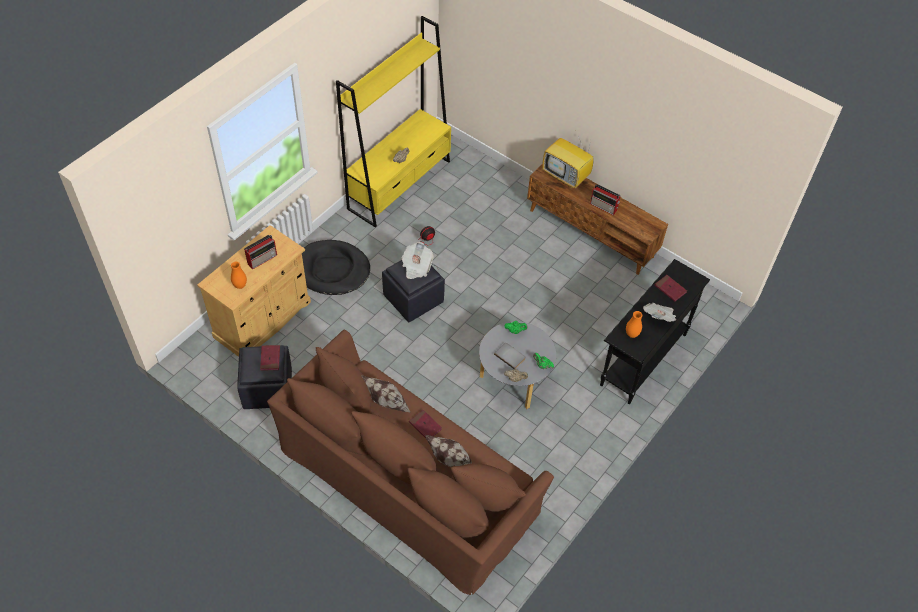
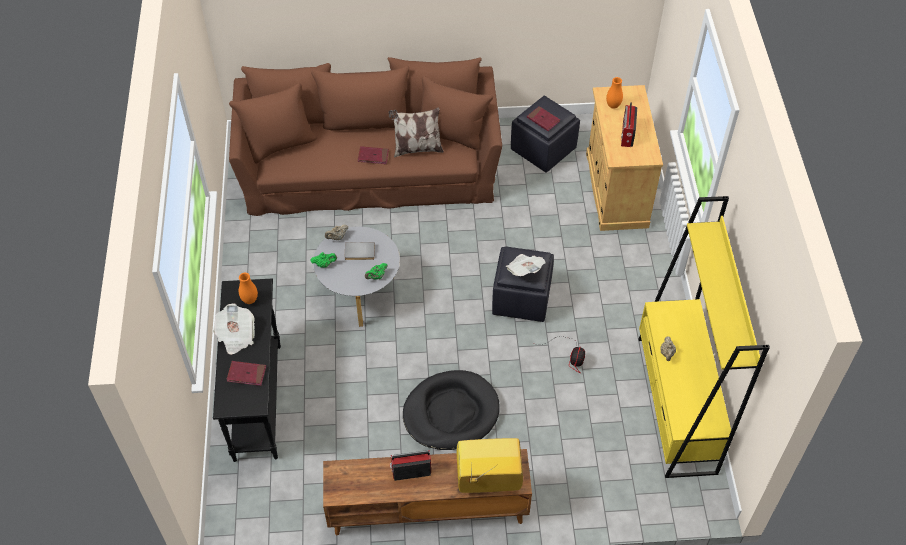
camera: 140 degrees right, 0 degrees up
black dog bed [302,240,370,295] -> black dog bed moved to [403,370,500,450]
pillow [425,435,472,467] -> none

